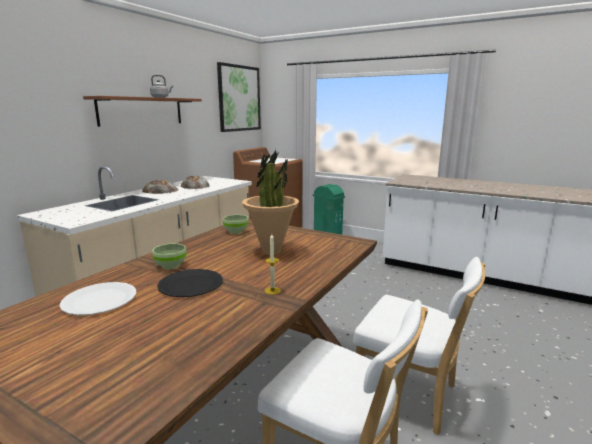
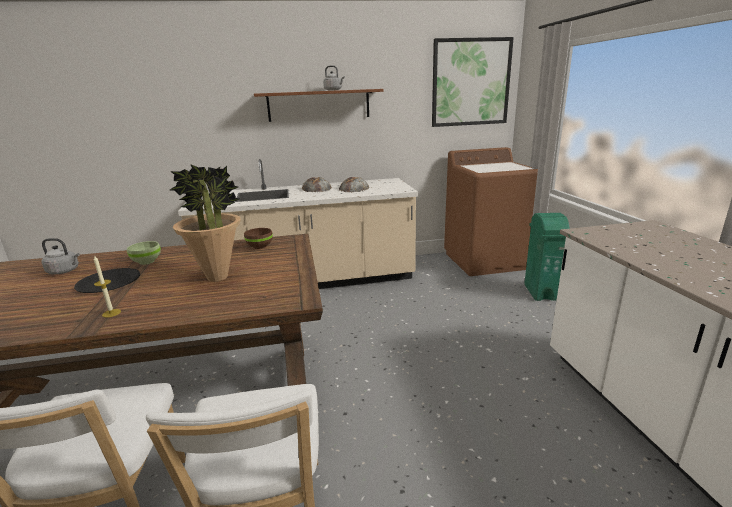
camera: 50 degrees right, 5 degrees up
white plate [59,282,136,315] -> grey kettle [41,238,80,275]
green bowl [223,215,249,234] -> brown bowl [244,228,273,249]

